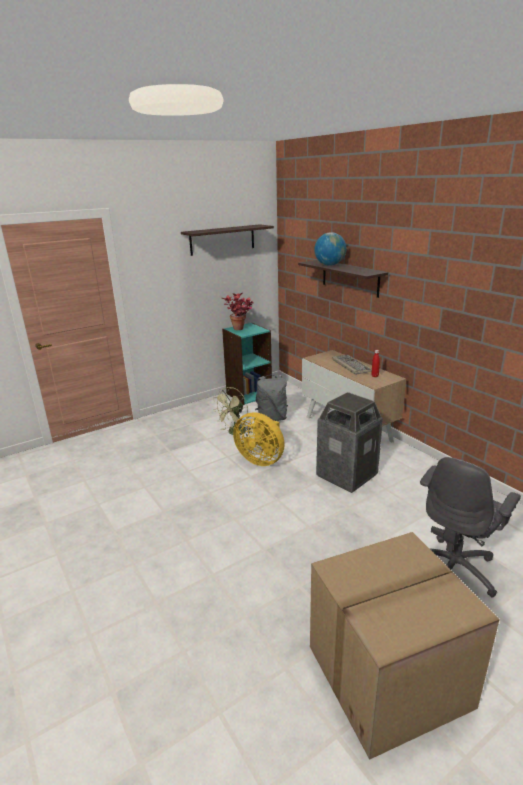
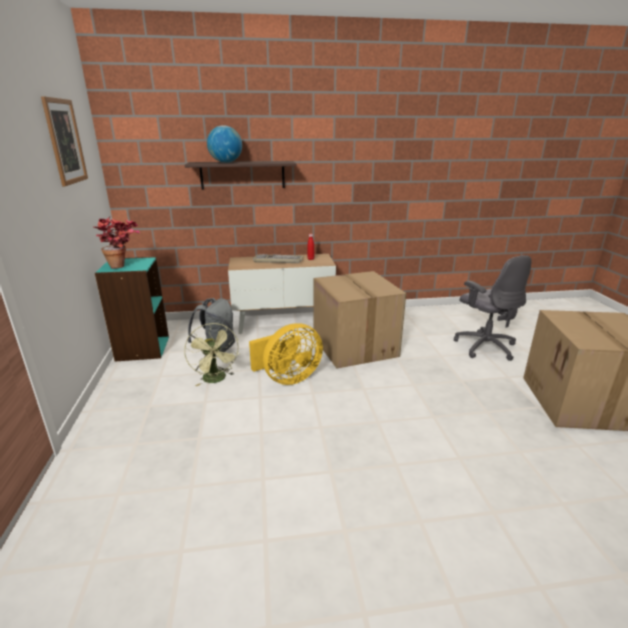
camera: 65 degrees left, 0 degrees up
shelf [181,224,274,256] -> picture [41,96,88,186]
trash can [316,392,383,493] -> cardboard box [313,271,406,368]

